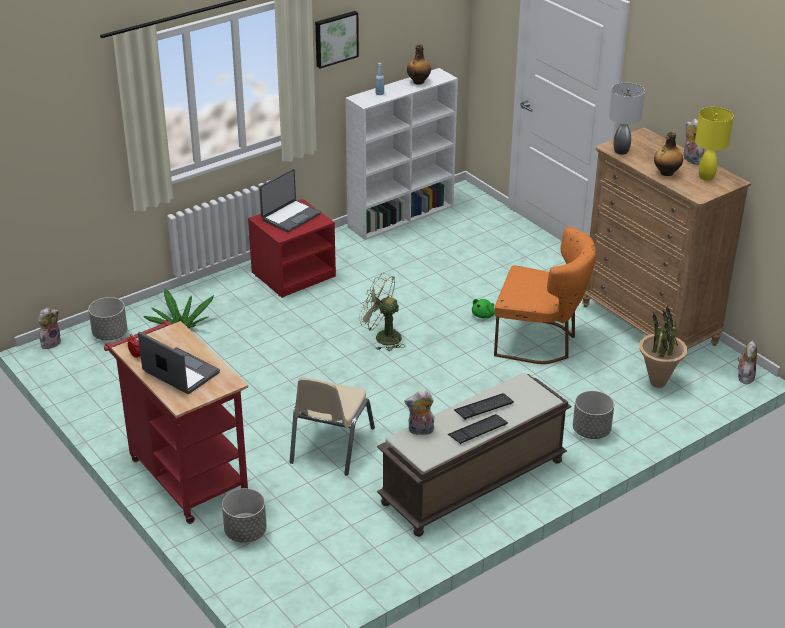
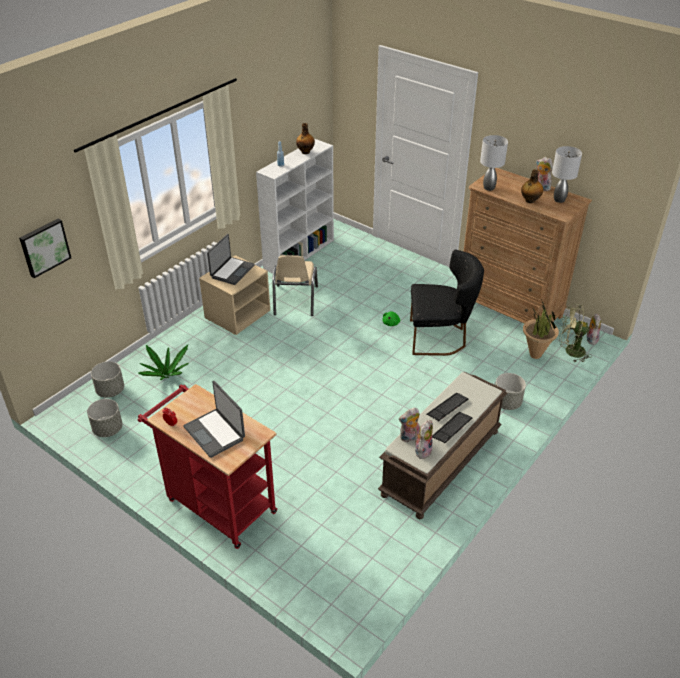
camera: 15 degrees left, 5 degrees up
plush toy [38,307,61,349] -> plush toy moved to [415,420,433,459]
laptop [138,332,220,394] -> laptop turned 150 degrees counterclockwise [183,381,245,458]
grey planter [222,488,267,543] -> grey planter moved to [87,399,123,437]
red nightstand [248,199,336,298] -> beige nightstand [199,255,270,335]
beige chair [290,377,375,476] -> beige chair moved to [272,255,318,316]
picture [315,11,359,69] -> picture moved to [19,219,71,278]
green fan [359,273,404,351] -> green fan moved to [559,304,591,362]
orange chair [494,226,596,364] -> black chair [410,250,484,356]
yellow table lamp [695,107,734,181] -> grey table lamp [552,146,582,203]

